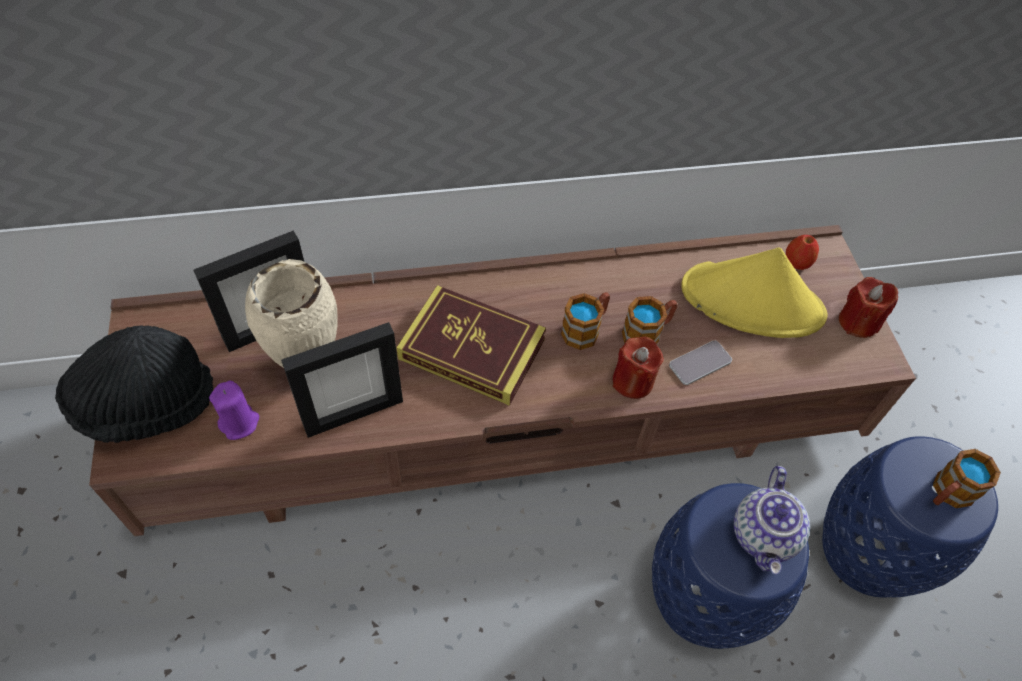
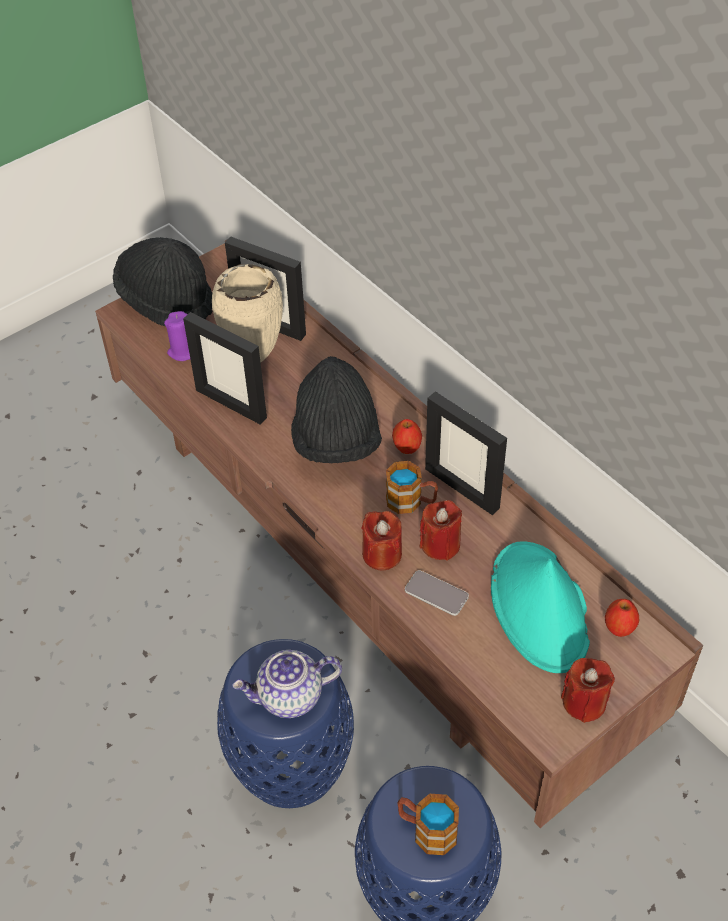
camera: 65 degrees right, 5 degrees down
book [396,285,546,406] -> black hat [291,356,382,463]
mug [622,296,677,344] -> red candle [420,500,462,561]
yellow hat [681,247,828,338] -> turquoise hat [491,541,590,673]
none -> apple [392,419,422,454]
none -> picture frame [425,391,507,515]

